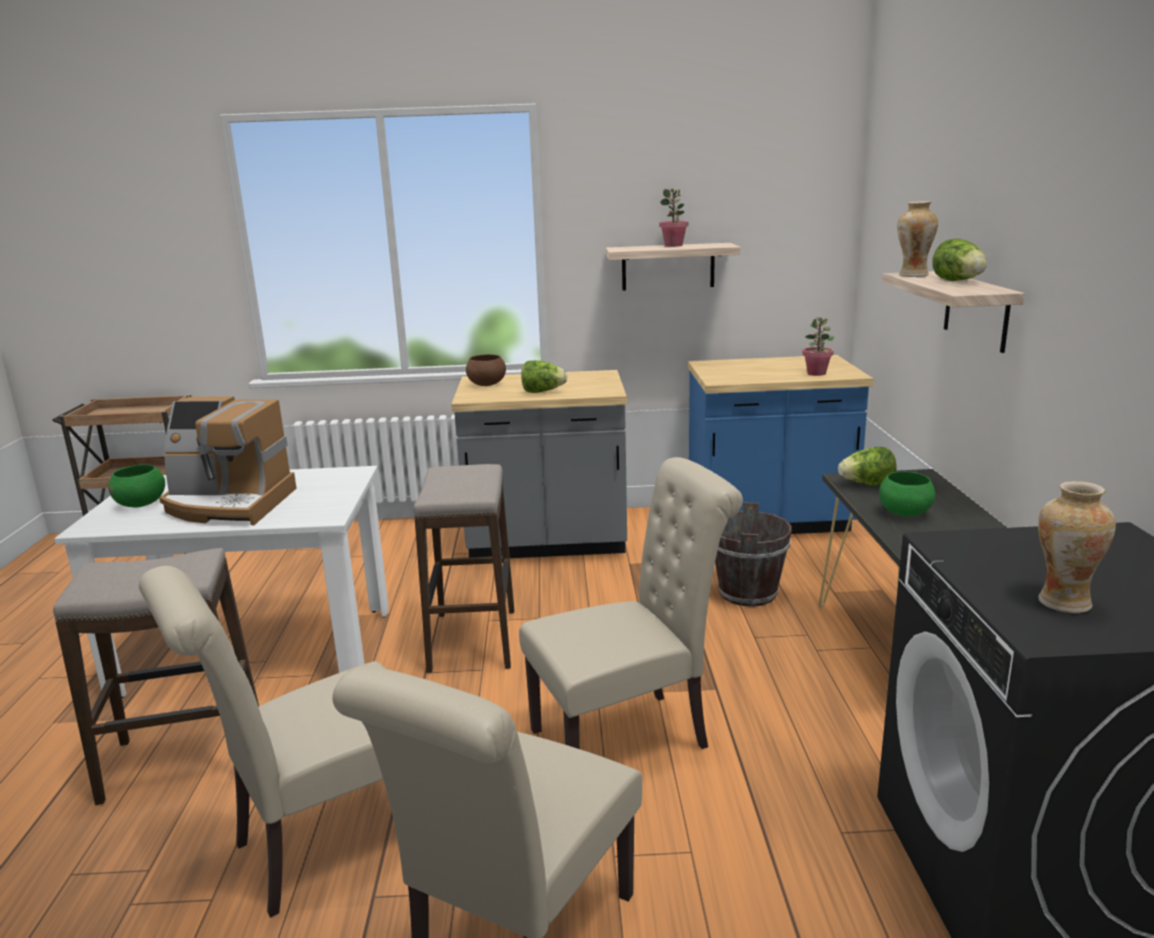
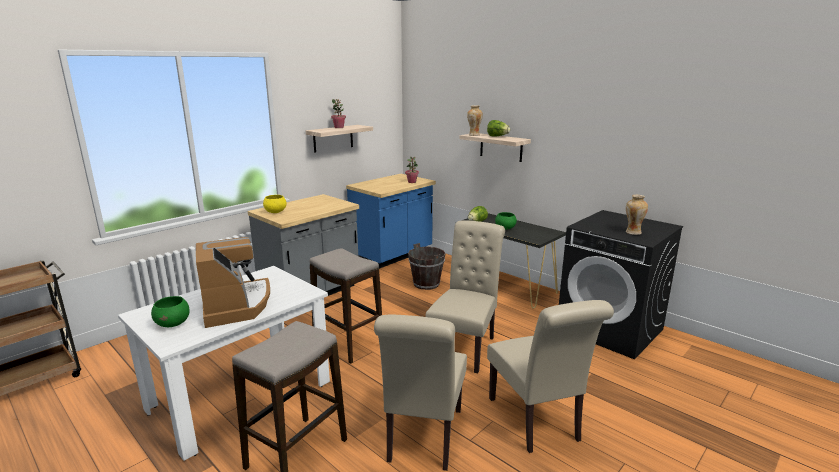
camera: 45 degrees left, 0 degrees up
coffee machine [159,396,297,525] -> coffee machine turned 75 degrees counterclockwise [196,237,270,328]
brown bowl [466,354,506,386] -> yellow bowl [263,195,287,213]
lettuce [521,360,567,393] -> none

